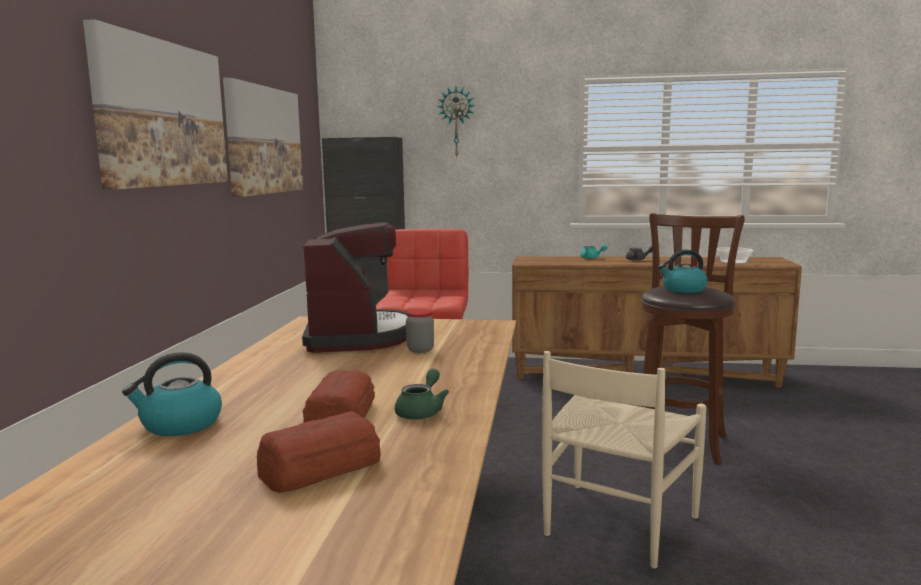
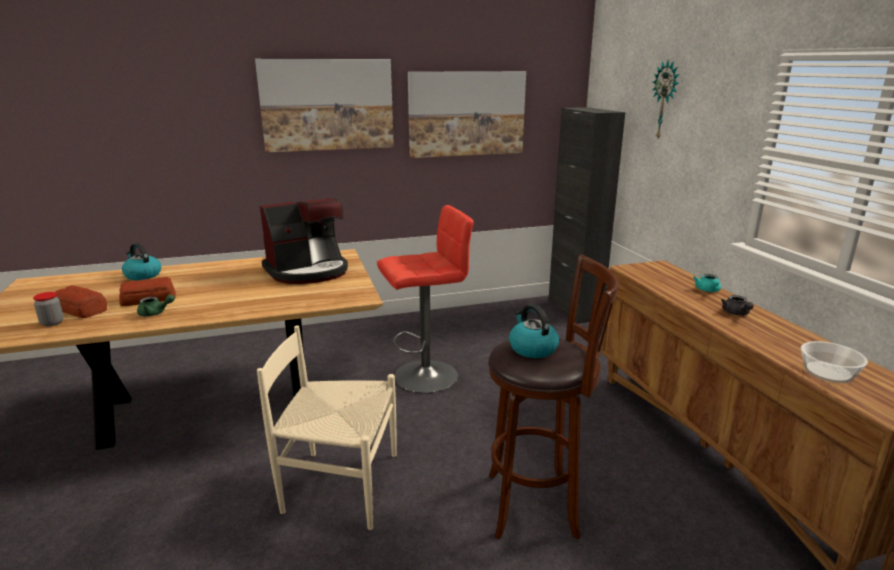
camera: 65 degrees right, 10 degrees up
jar [406,309,434,353] -> jar moved to [33,292,64,327]

